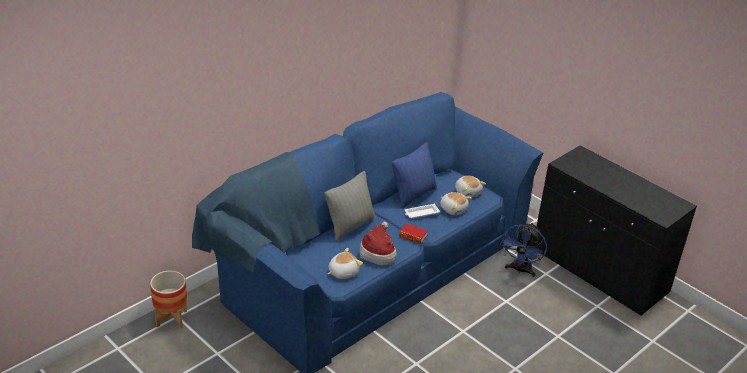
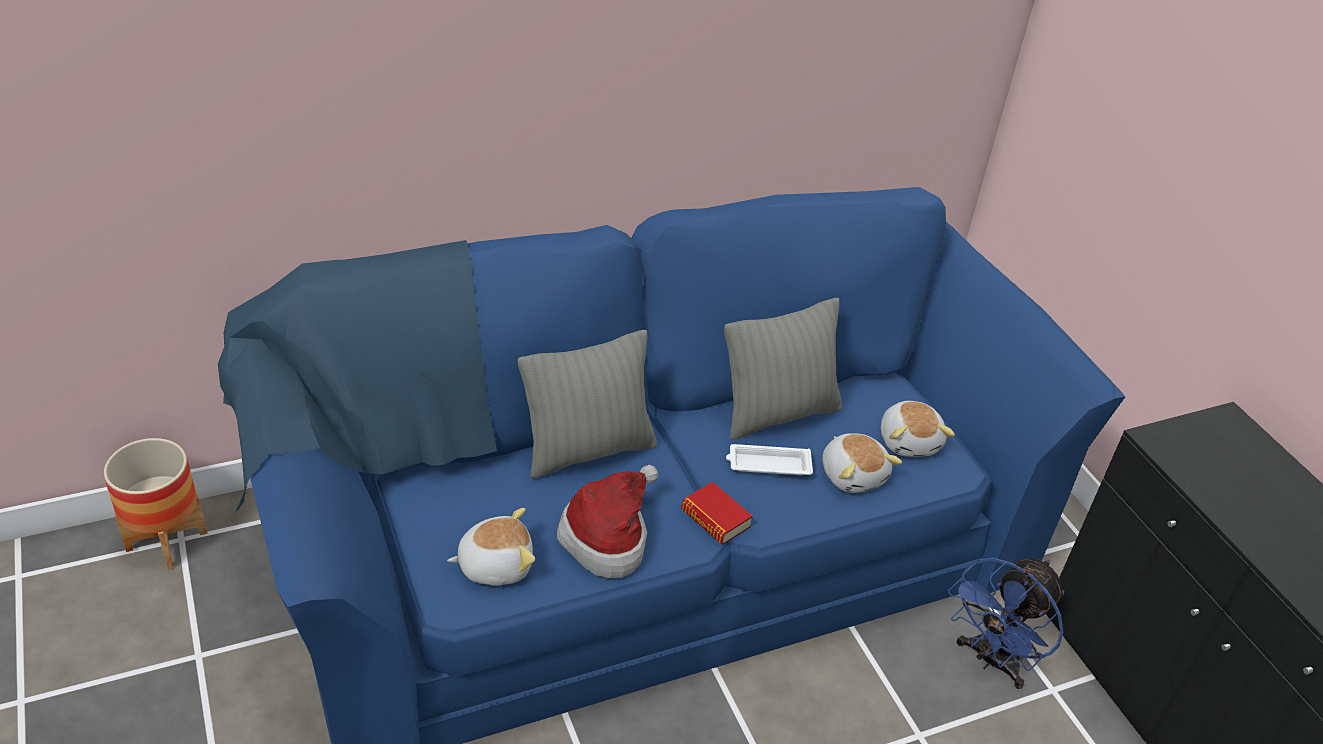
camera: 20 degrees right, 5 degrees up
blue pillow [392,142,437,209] -> grey pillow [724,298,843,440]

